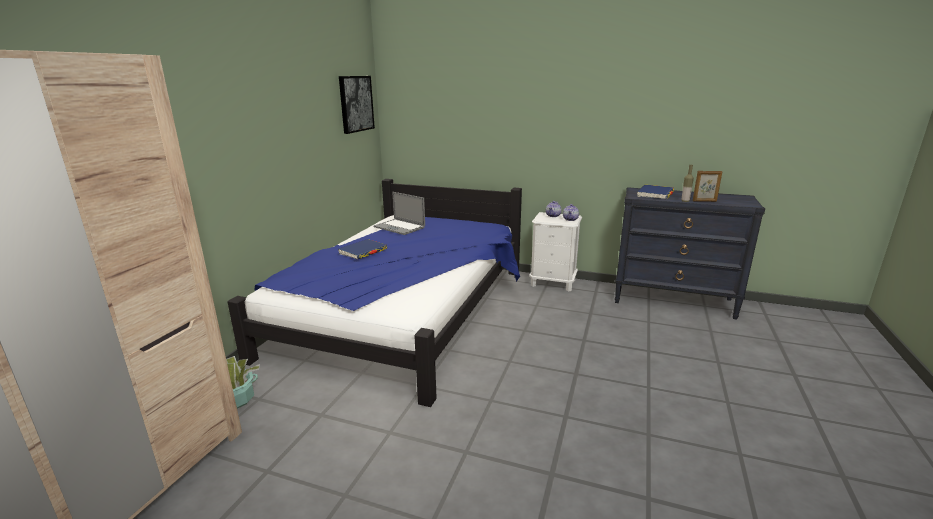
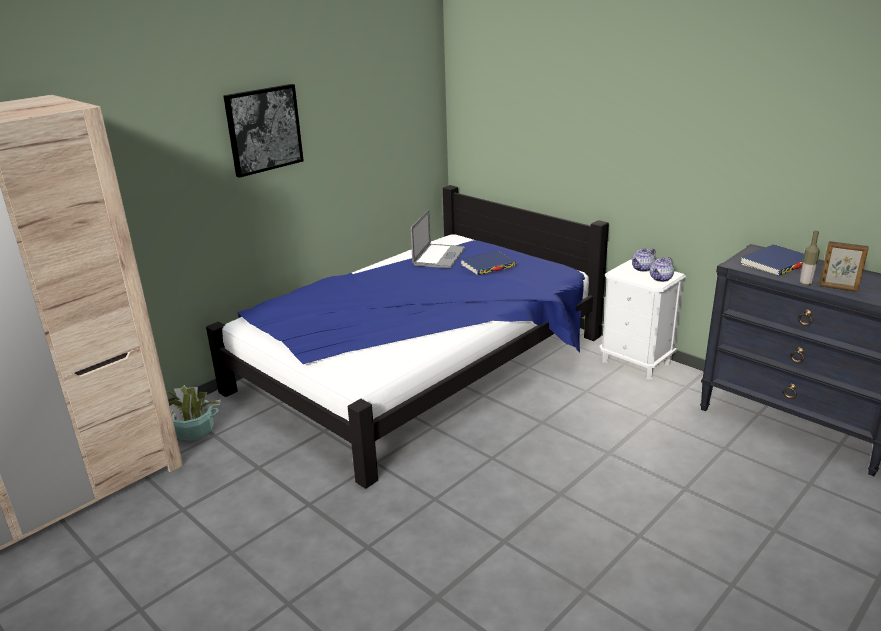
camera: 25 degrees right, 5 degrees up
picture [339,76,375,134] -> picture moved to [223,84,304,178]
blue book [339,239,387,260] -> blue book moved to [461,251,516,275]
laptop [373,192,425,235] -> laptop turned 135 degrees counterclockwise [411,209,466,268]

